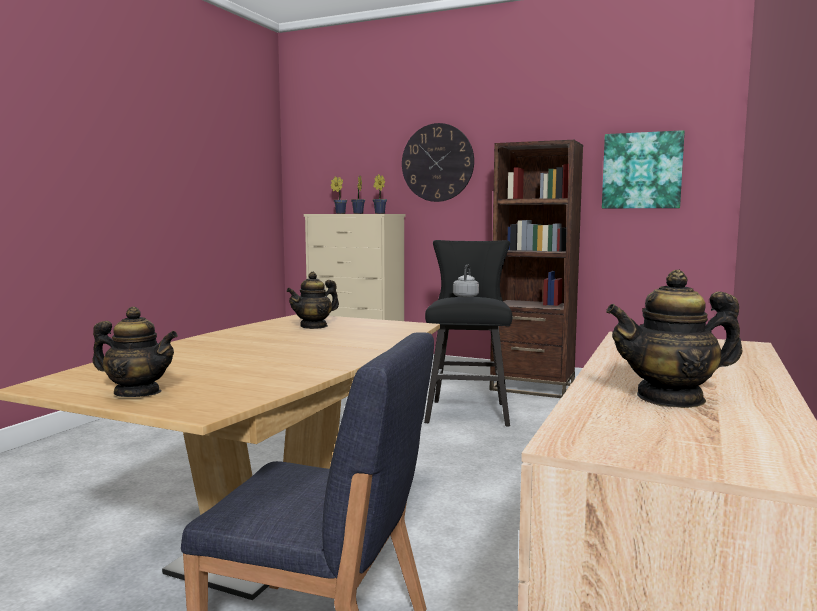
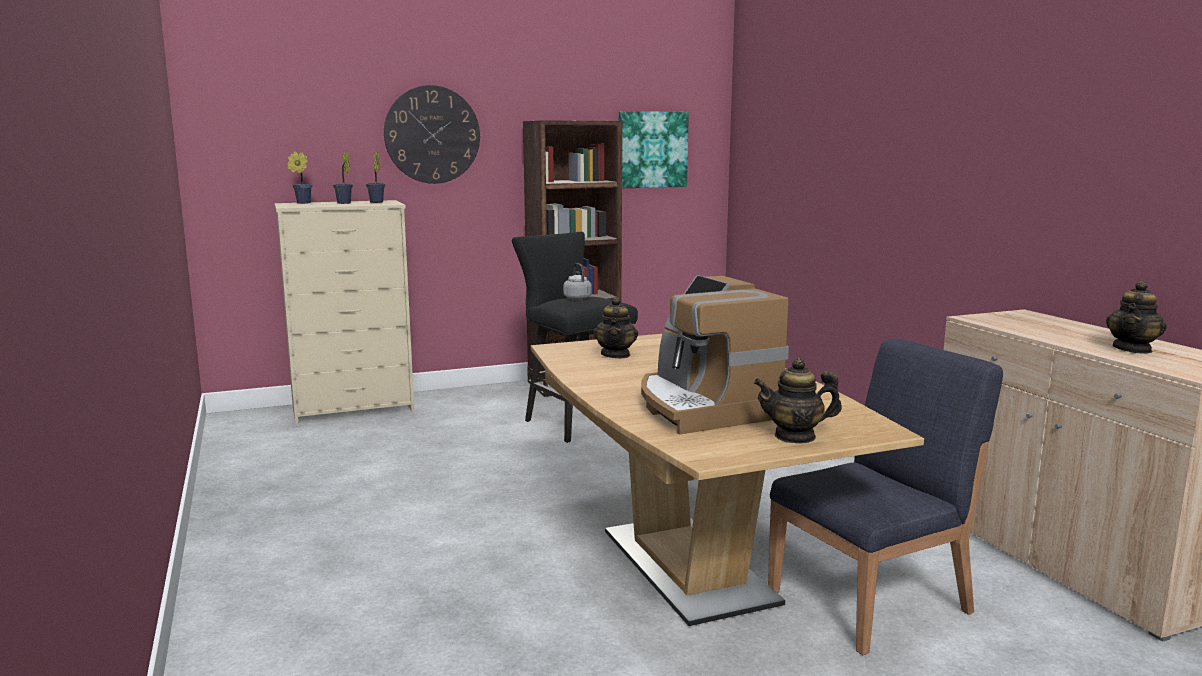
camera: 45 degrees left, 5 degrees up
teapot [93,307,178,397] -> teapot turned 150 degrees counterclockwise [754,358,842,444]
none -> coffee machine [641,275,789,435]

